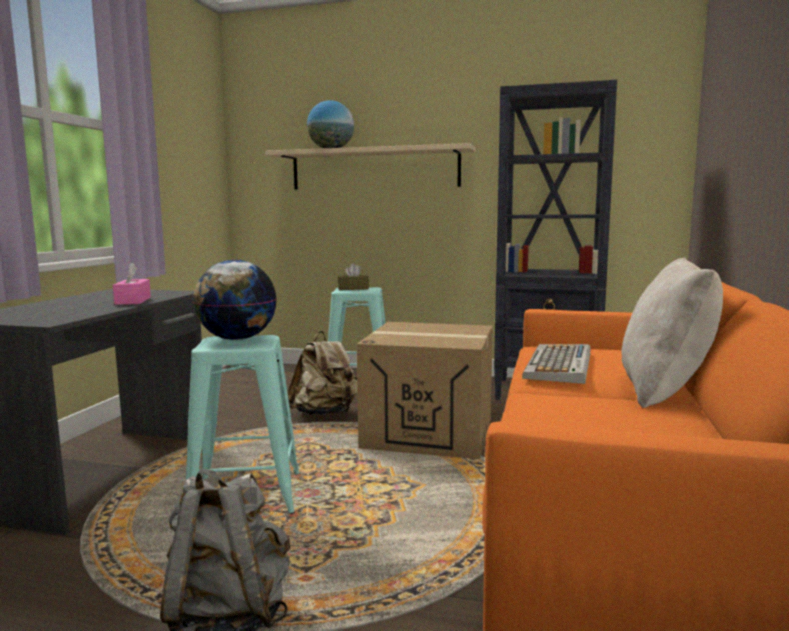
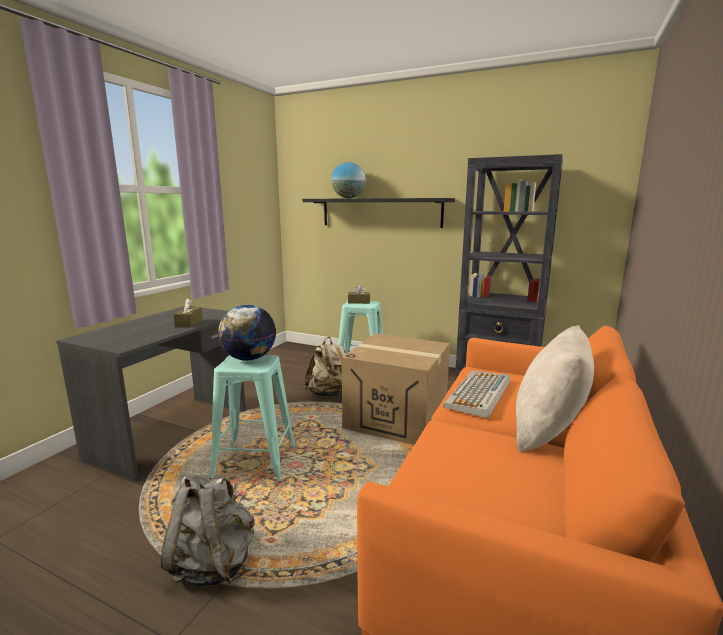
camera: 10 degrees right, 5 degrees up
pink tissue box [113,263,151,305] -> brown tissue box [173,298,203,328]
beige shelf [265,143,476,190] -> black shelf [302,198,455,228]

